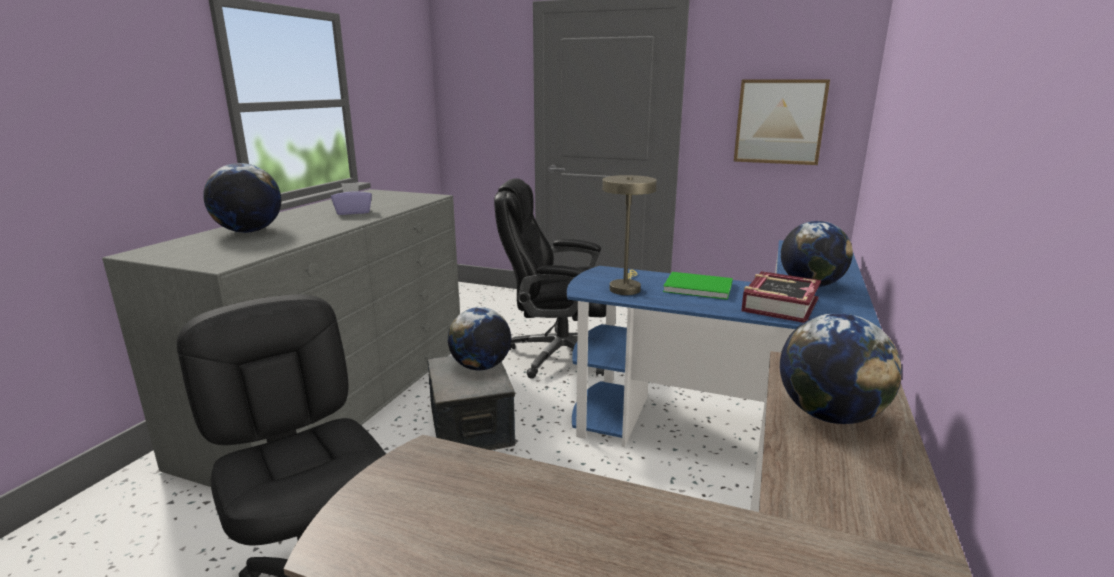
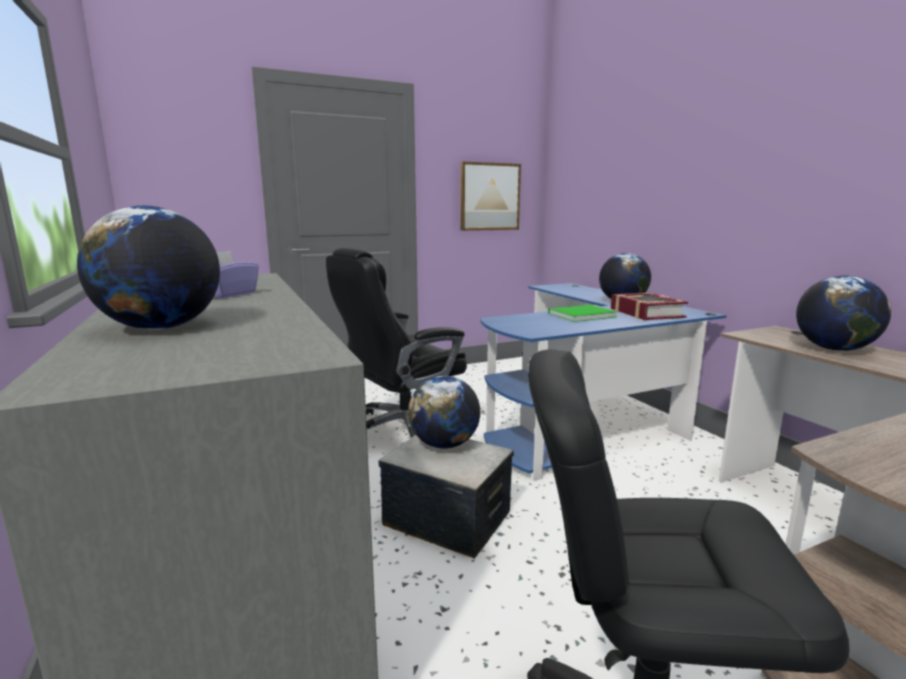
camera: 45 degrees left, 5 degrees down
beige table lamp [602,175,657,295] -> none

